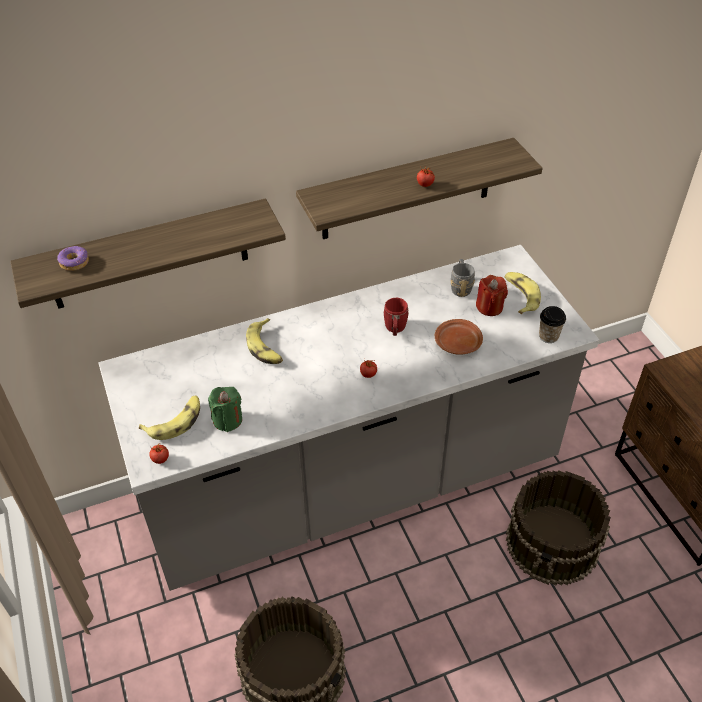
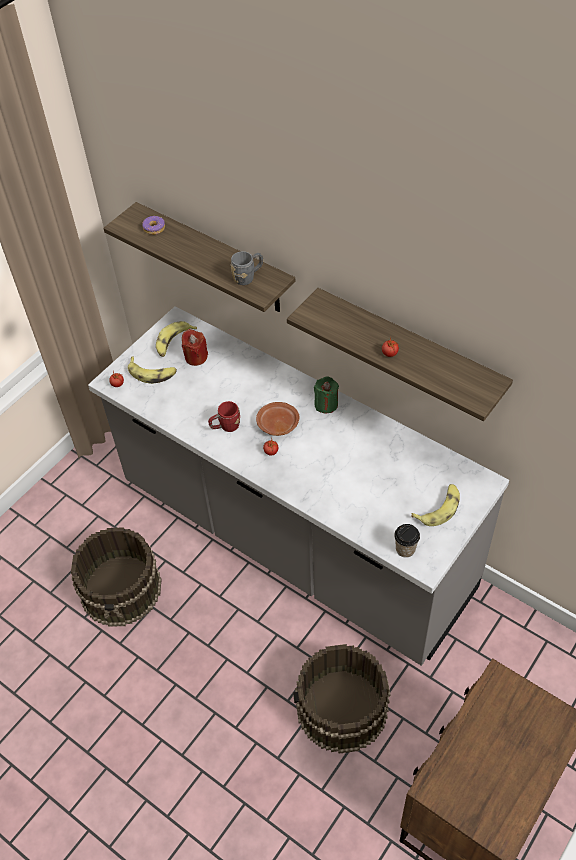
camera: 60 degrees right, 5 degrees up
green candle [208,387,242,432] -> green candle moved to [314,376,339,413]
banana [246,318,283,364] -> banana moved to [156,321,197,357]
red mug [383,298,409,336] -> red mug moved to [208,401,240,432]
brown plate [435,319,483,355] -> brown plate moved to [256,402,299,436]
grey mug [450,259,475,297] -> grey mug moved to [231,251,263,285]
red candle [476,275,508,316] -> red candle moved to [182,329,208,366]

